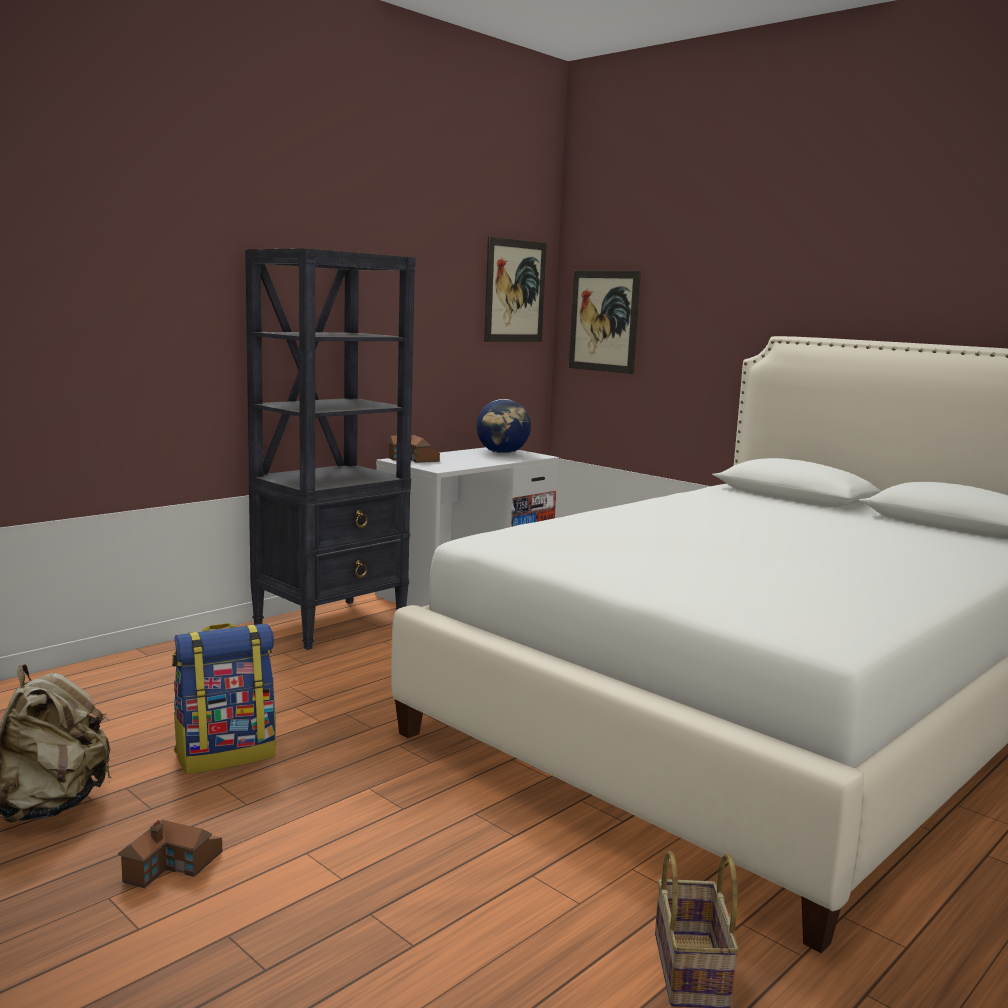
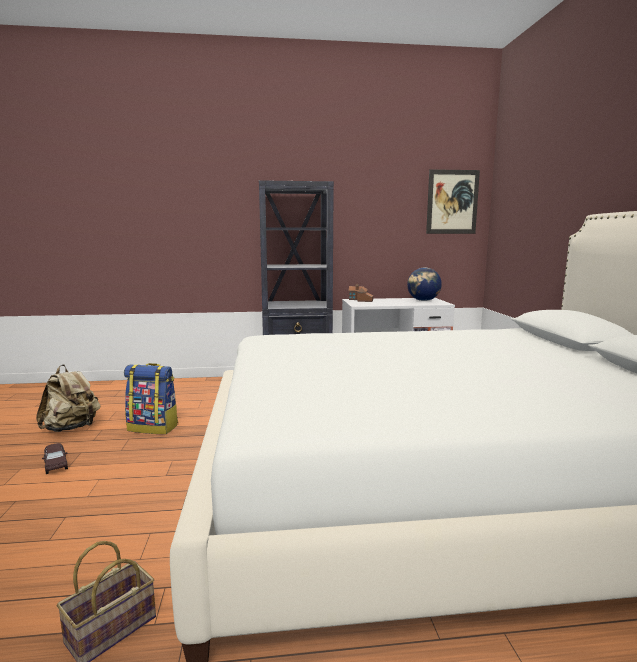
camera: 40 degrees right, 0 degrees up
toy house [118,820,222,888] -> brown toy car [42,443,68,474]
picture [569,270,641,374] -> none

